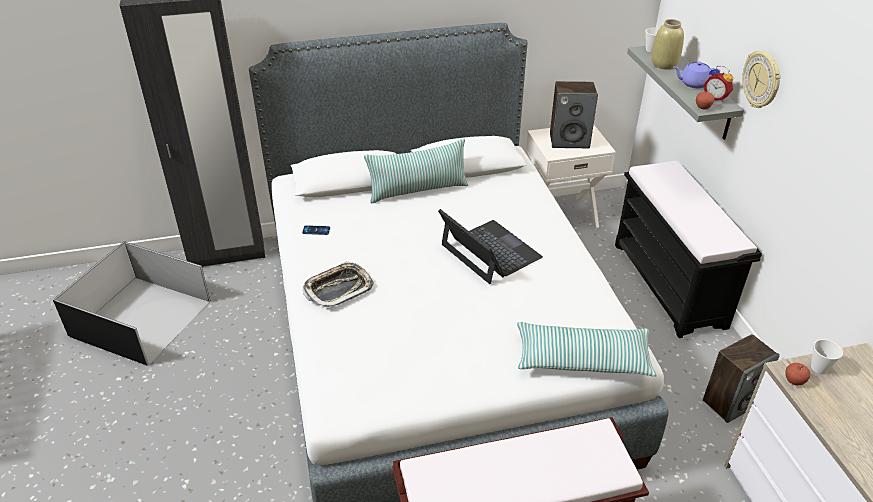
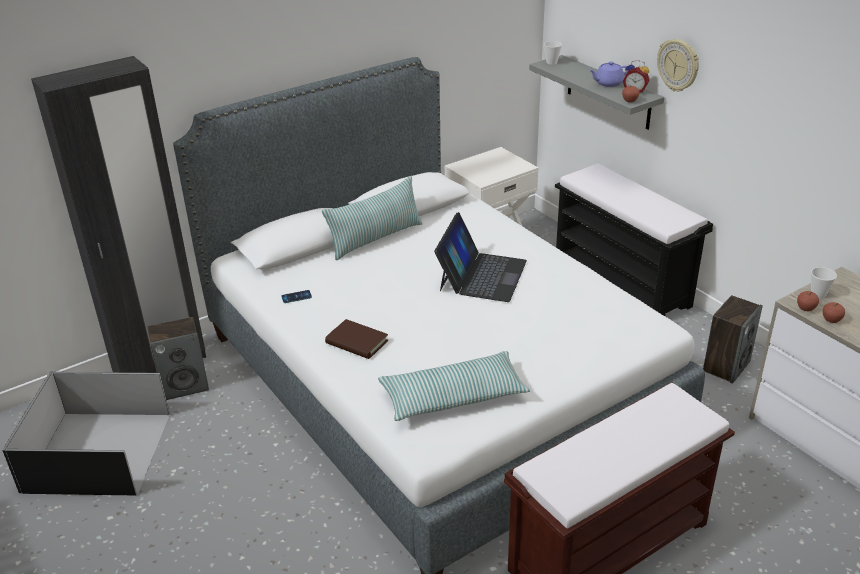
camera: 20 degrees left, 5 degrees down
tray [303,261,374,309] -> brown book [325,319,388,359]
laptop [438,209,543,284] -> laptop turned 75 degrees clockwise [434,212,527,302]
pillow [517,322,657,377] -> pillow moved to [378,351,530,421]
speaker [550,81,598,148] -> speaker moved to [148,317,209,400]
beige vase [651,19,684,70] -> none
none -> apple [823,302,845,323]

